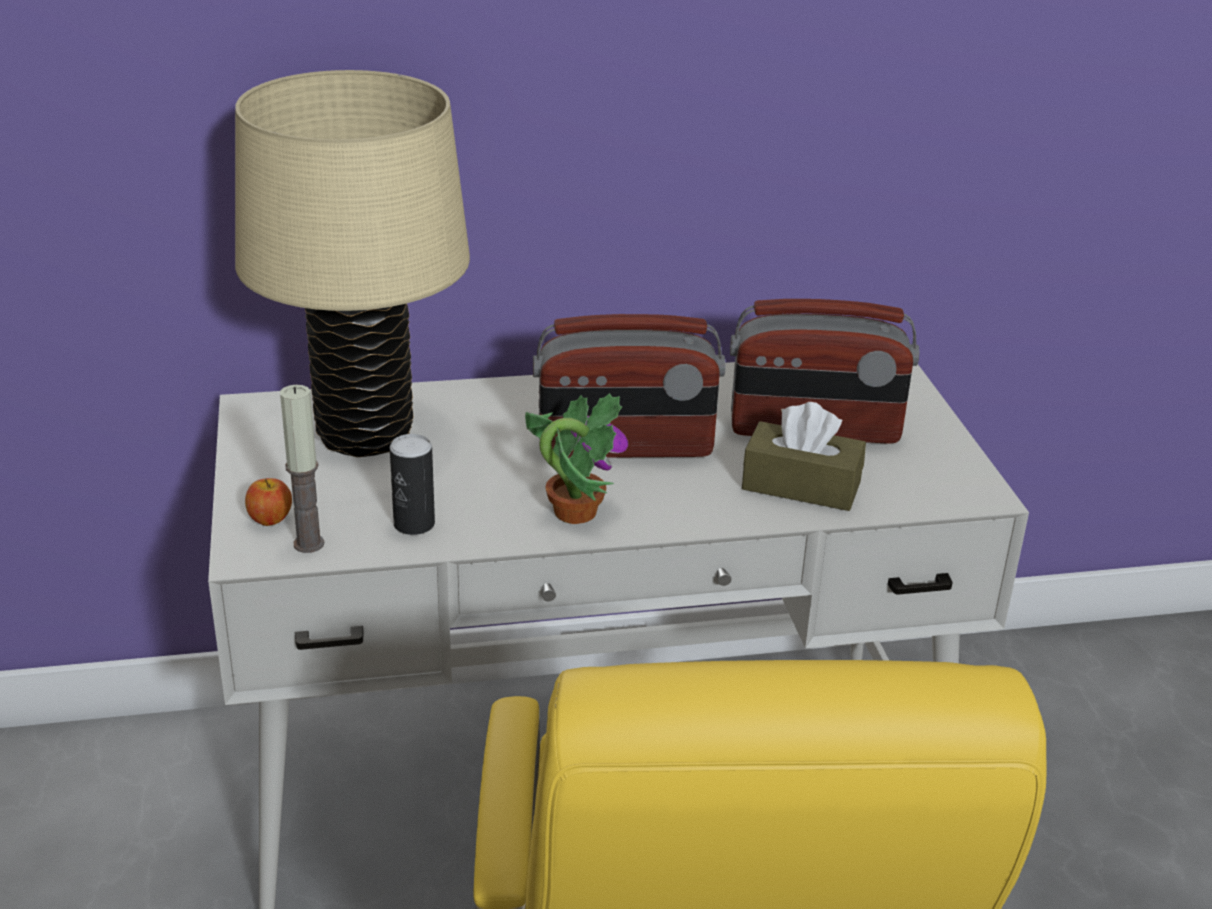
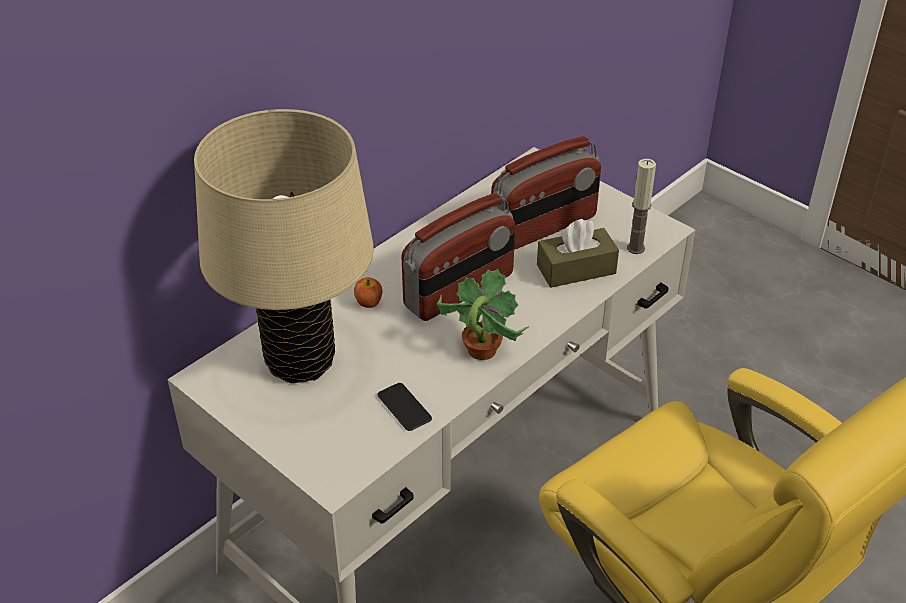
camera: 35 degrees left, 10 degrees up
apple [245,478,292,526] -> apple moved to [354,277,382,308]
candle [280,385,324,553] -> candle moved to [627,159,656,254]
can [390,434,435,535] -> phone [377,383,432,431]

